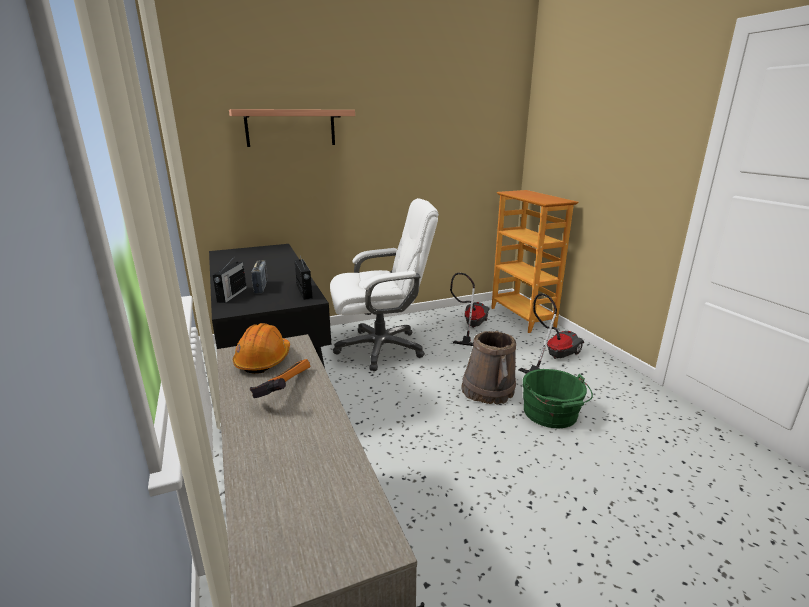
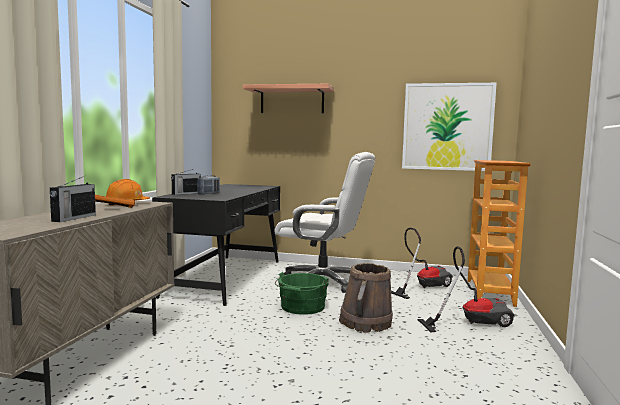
camera: 35 degrees right, 15 degrees down
radio [294,253,313,300] -> radio moved to [50,175,96,222]
green bucket [523,369,593,428] -> green bucket moved to [275,272,329,315]
none -> picture [402,83,497,171]

